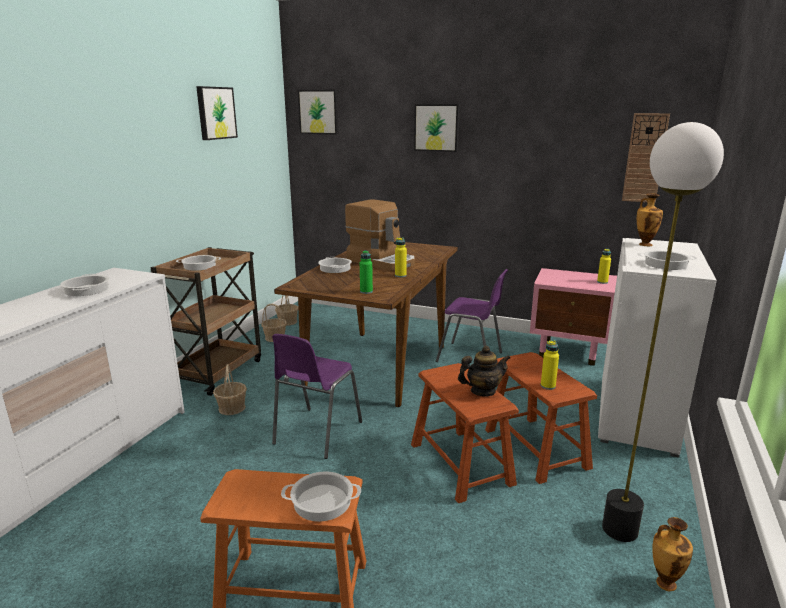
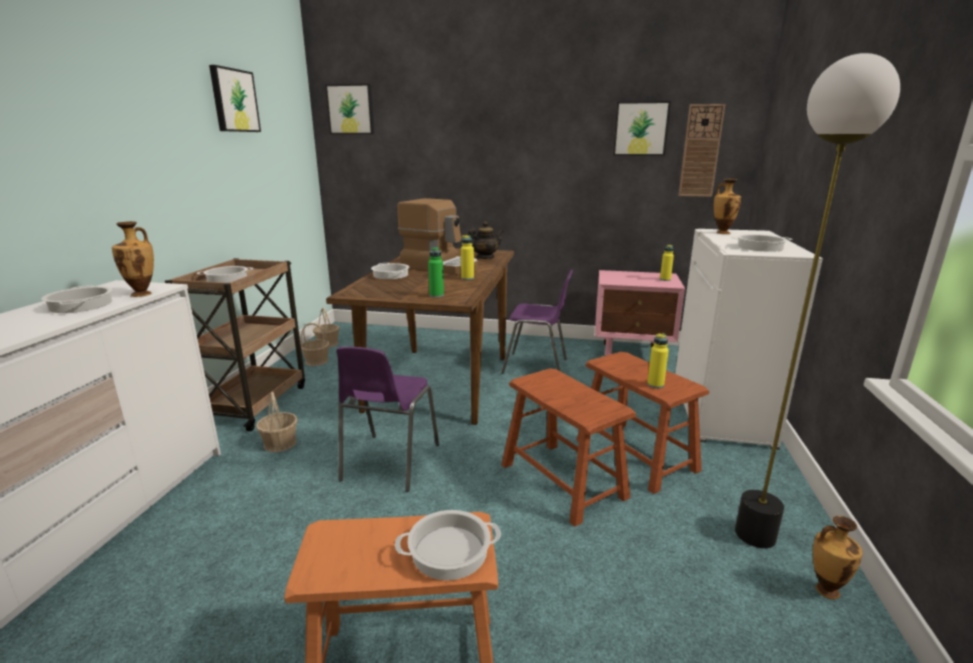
camera: 10 degrees left, 0 degrees up
picture [414,104,460,152] -> picture moved to [613,101,671,156]
teapot [458,346,510,397] -> teapot moved to [468,221,504,259]
none -> vase [112,221,154,297]

